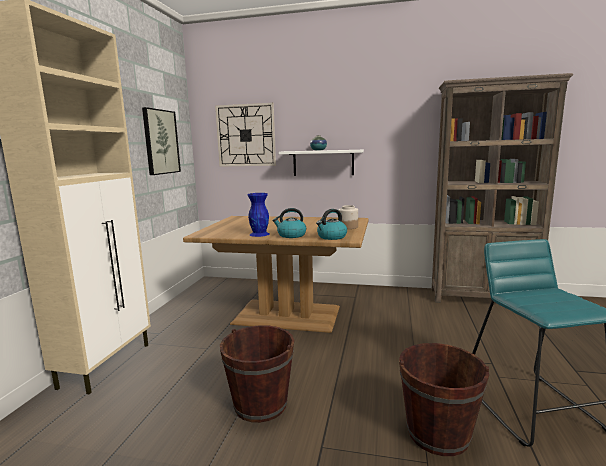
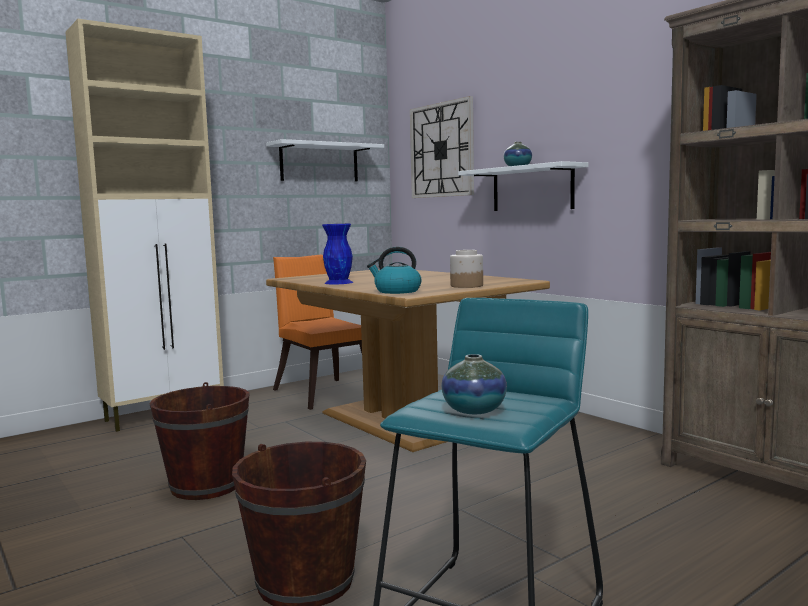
camera: 40 degrees right, 5 degrees down
picture [142,107,181,175] -> white shelf [266,139,384,181]
kettle [272,208,306,238] -> none
none -> orange chair [273,254,362,410]
none -> vase [442,354,507,414]

